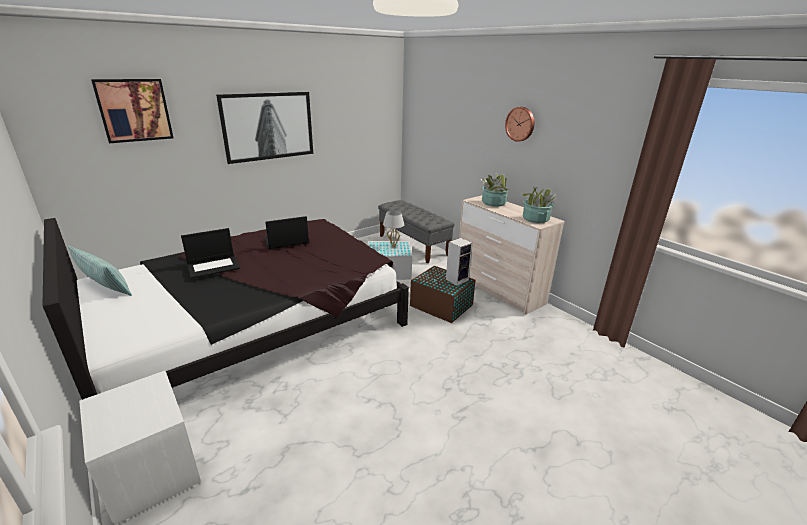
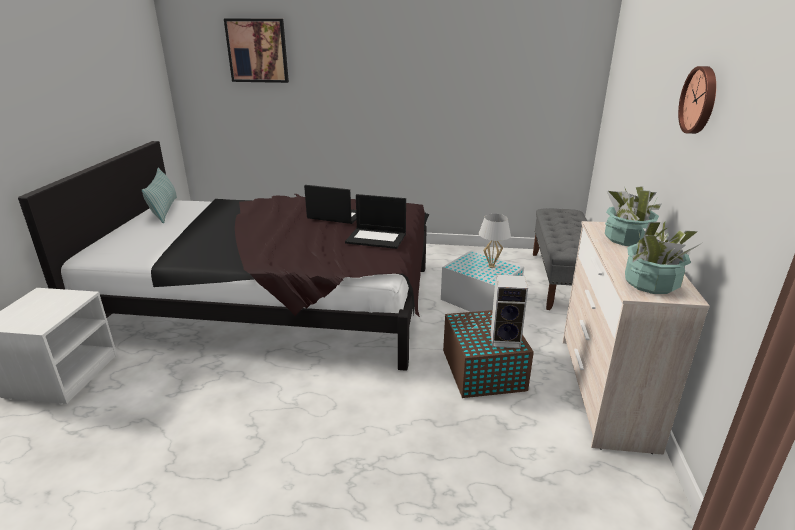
camera: 45 degrees right, 0 degrees up
laptop [181,228,240,279] -> laptop moved to [345,194,406,249]
picture [216,92,313,164] -> none

